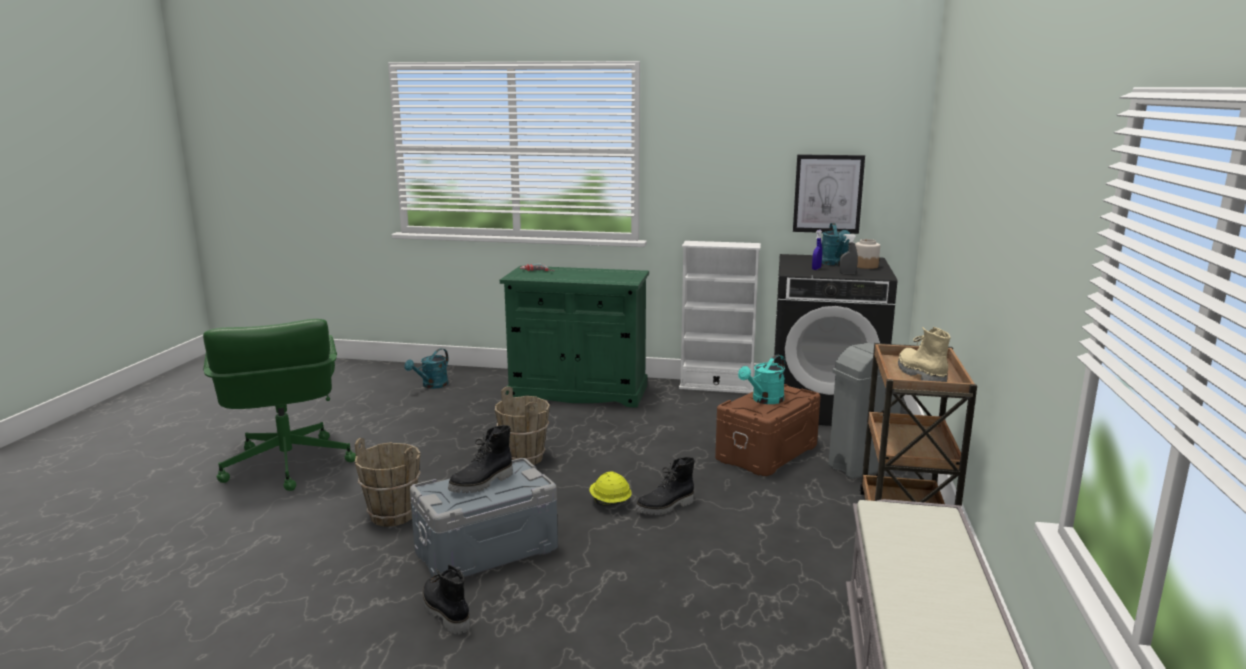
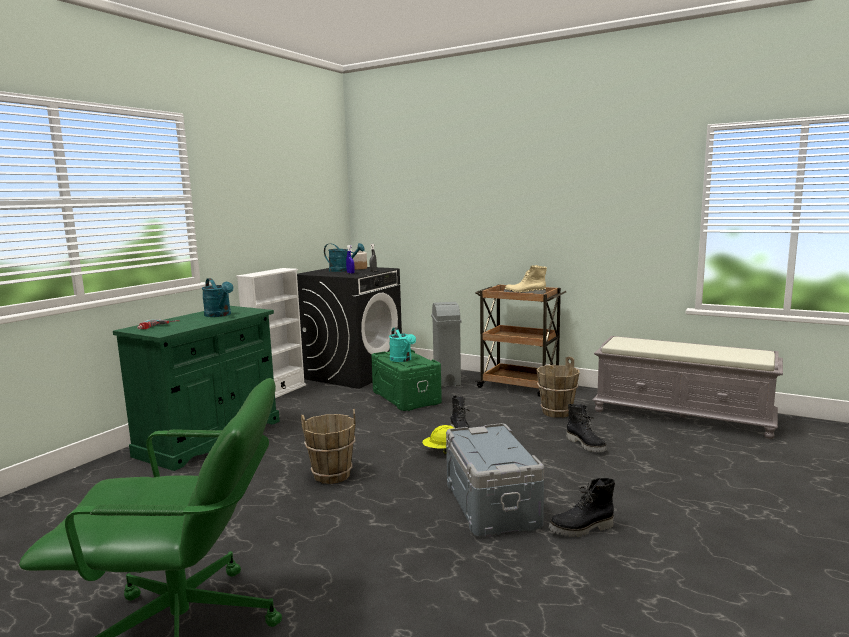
camera: 70 degrees left, 5 degrees down
brown bucket [355,438,421,527] -> brown bucket moved to [536,357,579,418]
turquoise watering can [404,348,448,389] -> turquoise watering can moved to [202,278,233,317]
black boot [448,425,513,493] -> black boot moved to [567,404,607,452]
brown storage box [715,384,821,476] -> green storage box [371,350,442,411]
picture [793,154,865,234] -> none

